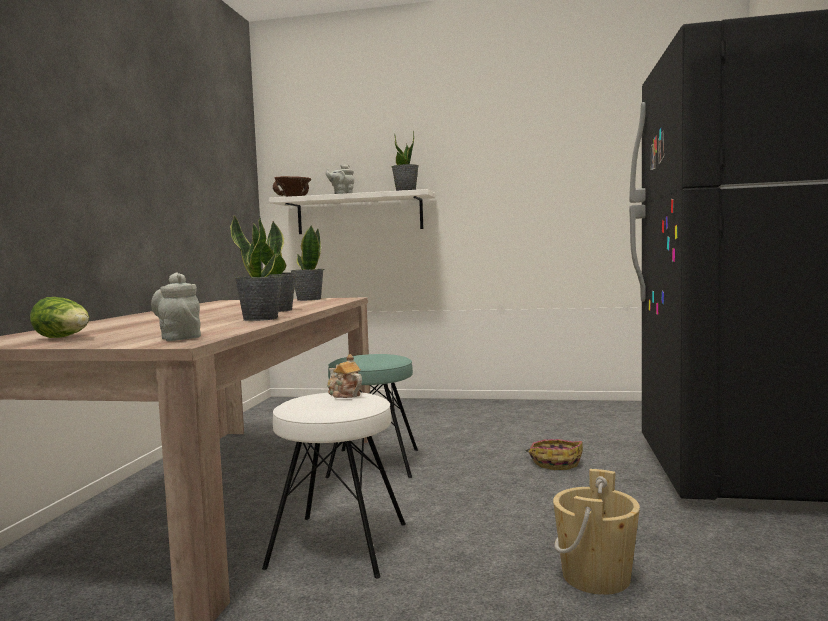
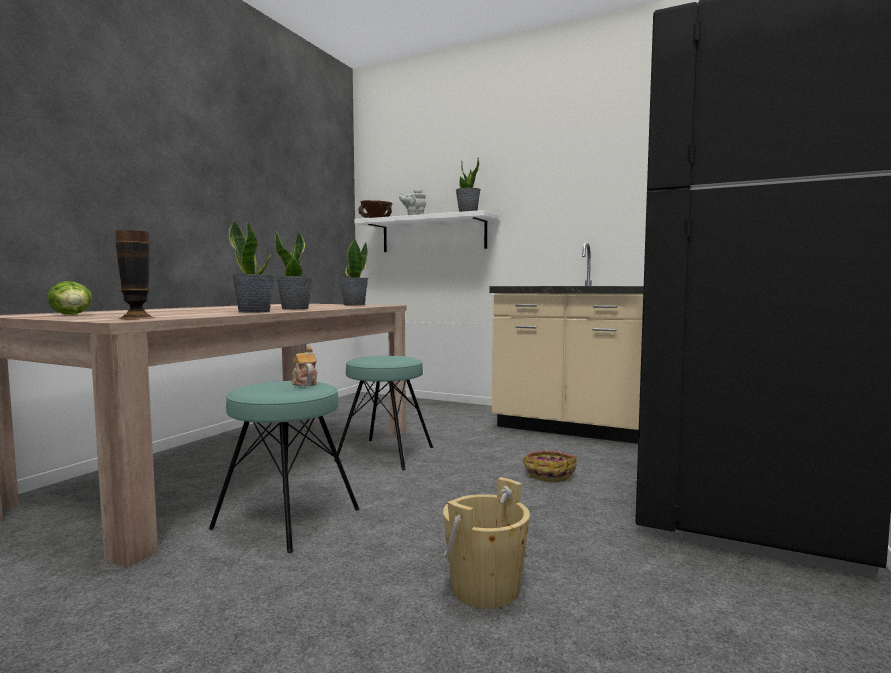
camera: 15 degrees right, 0 degrees up
grey teapot [151,273,201,341] -> vase [115,230,155,319]
white stool [262,392,406,578] -> turquoise stool [209,381,360,553]
none -> beige counter [489,243,644,444]

